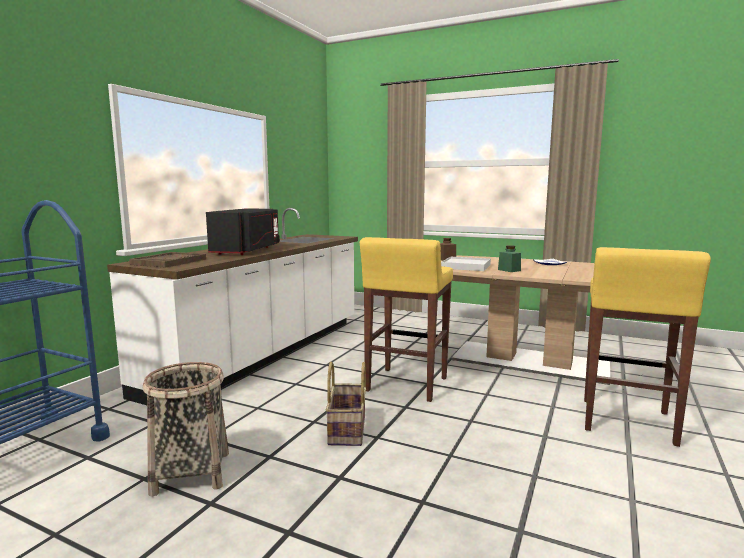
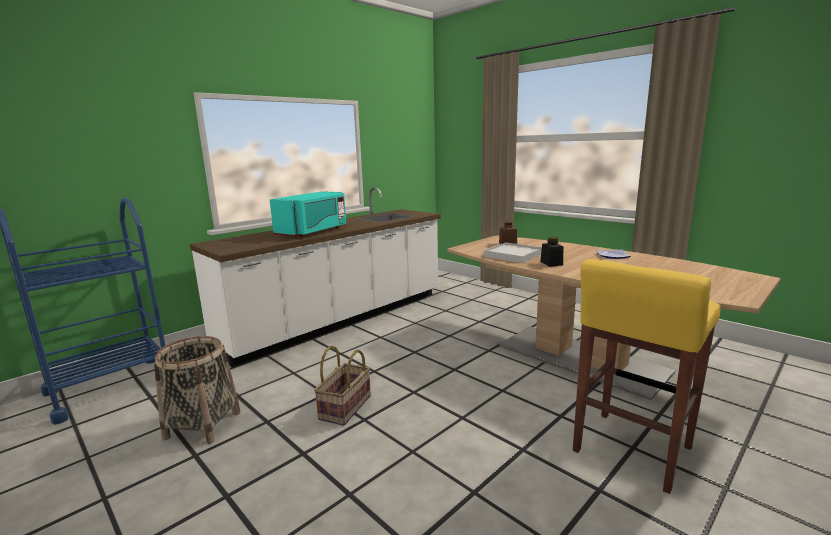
camera: 20 degrees right, 5 degrees up
brown tray [129,252,206,268] -> none
black microwave [206,209,280,255] -> turquoise microwave [270,191,346,237]
yellow stool [360,237,453,402] -> none
green jar [498,245,521,272] -> black jar [540,237,563,267]

